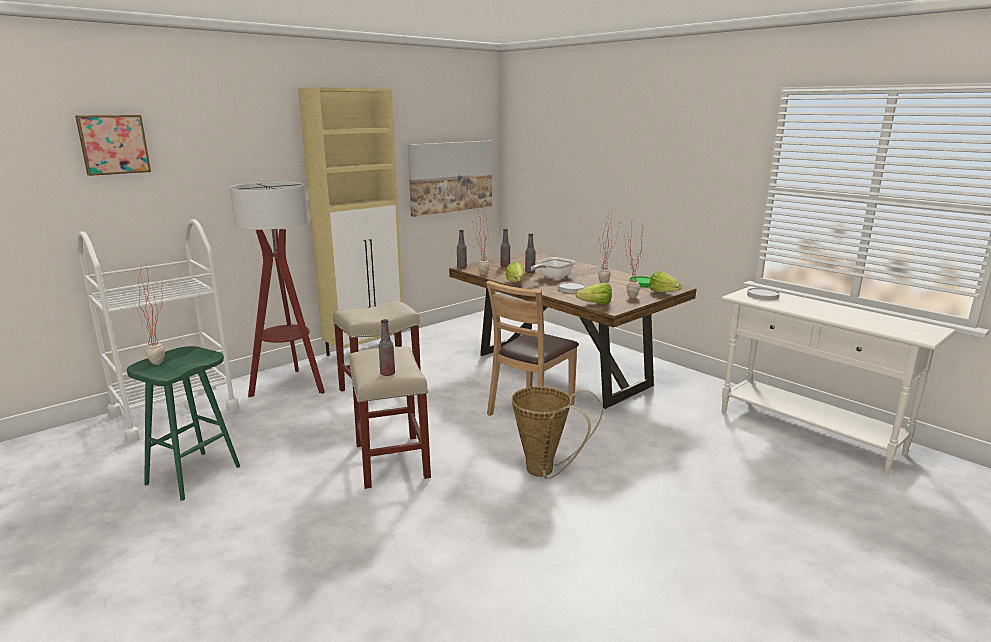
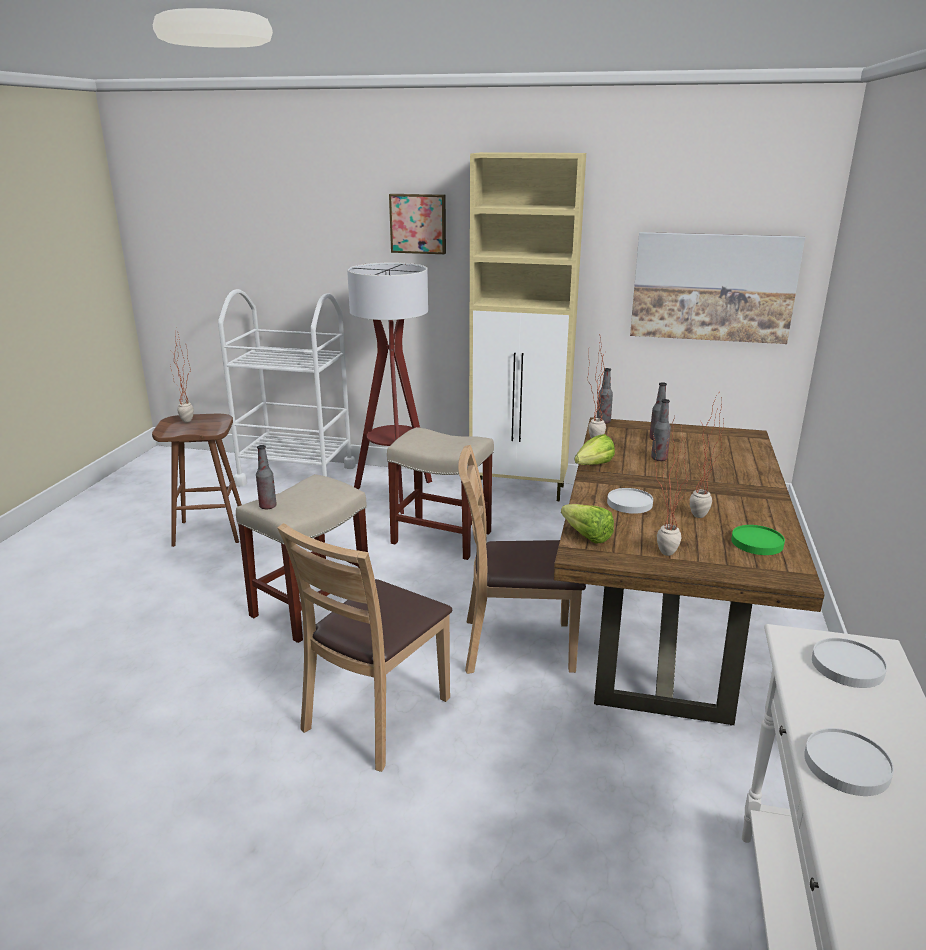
camera: 55 degrees right, 5 degrees up
picture [75,115,151,176] -> picture moved to [389,194,446,254]
green stool [127,346,240,501] -> brown stool [152,414,242,547]
basket [512,386,603,479] -> brown chair [277,523,452,772]
frying pan [531,257,575,279] -> none
lettuce [649,271,682,293] -> none
none -> white plate [804,728,894,796]

